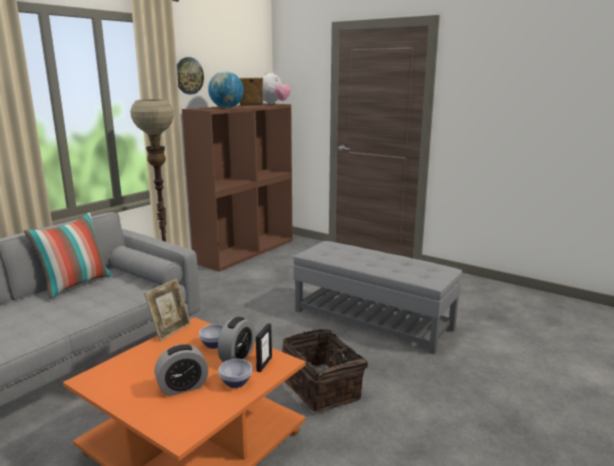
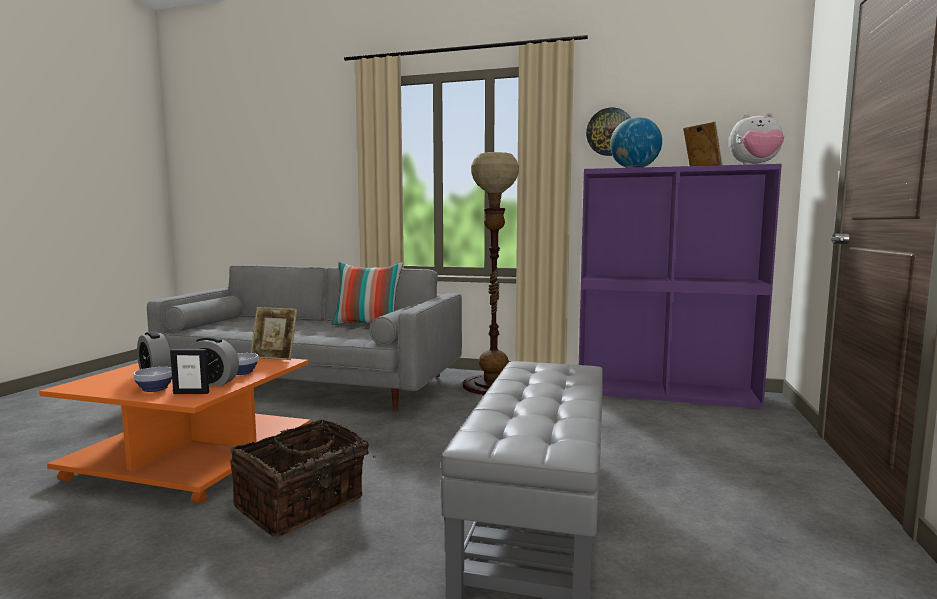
camera: 70 degrees right, 10 degrees down
brown bookcase [182,103,293,272] -> purple bookcase [579,164,782,409]

